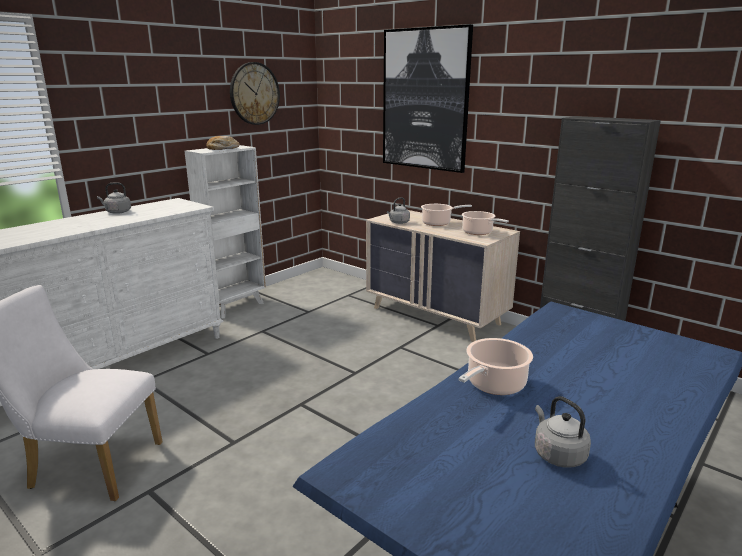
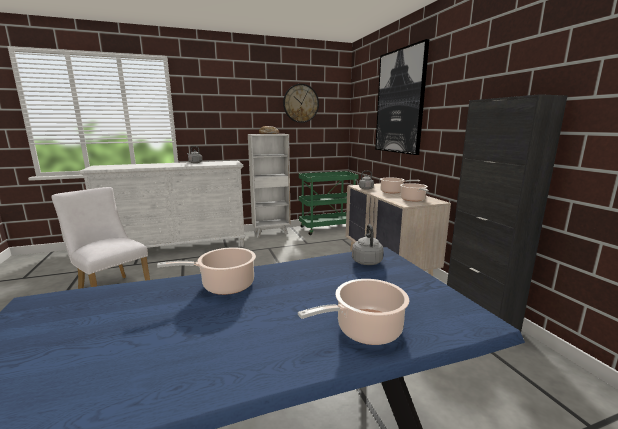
camera: 30 degrees right, 5 degrees down
grey kettle [535,396,591,468] -> grey kettle moved to [352,224,384,265]
none -> cooking pot [298,279,410,345]
none -> green cart [299,171,359,235]

